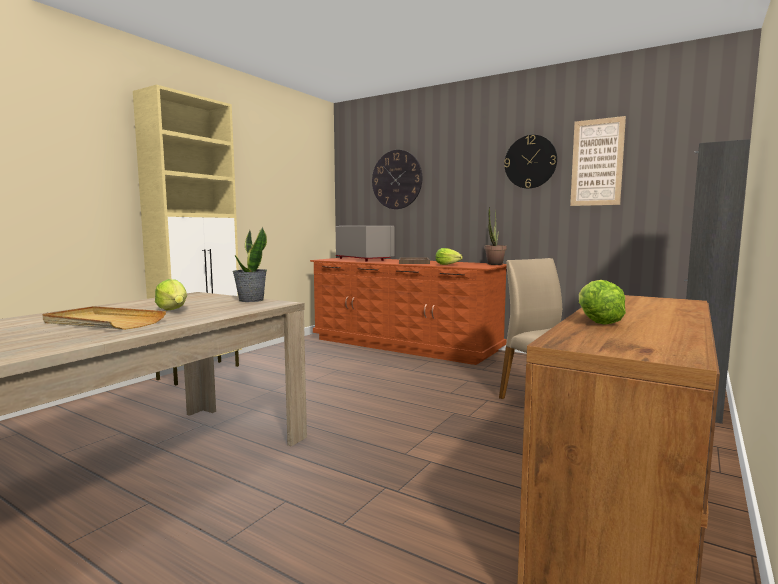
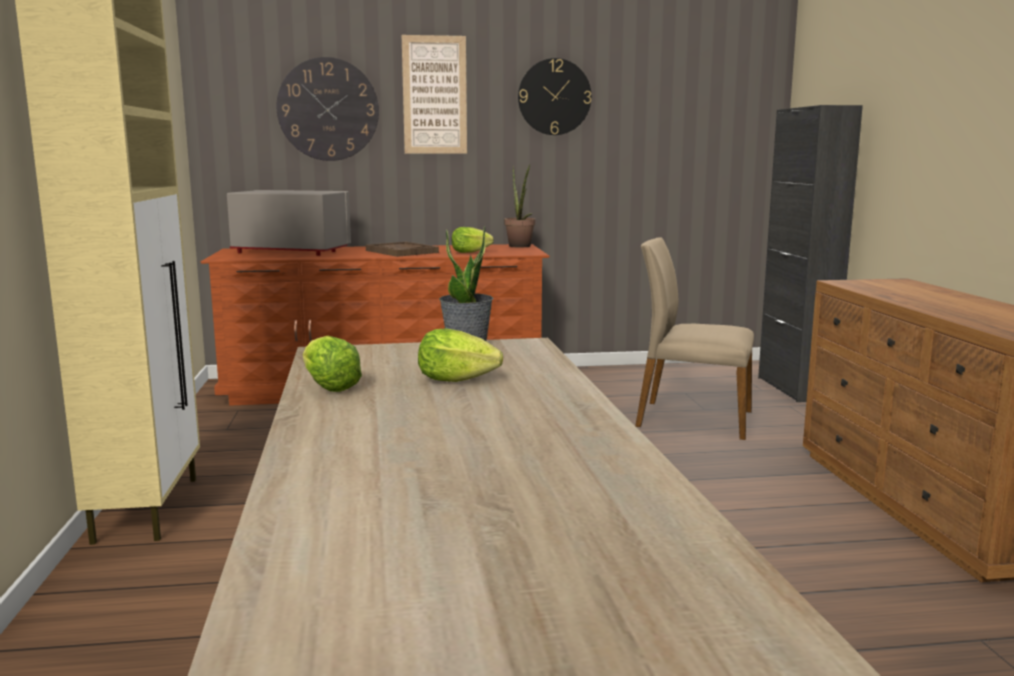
camera: 40 degrees left, 5 degrees up
beige tray [42,306,166,330] -> none
picture [570,116,626,206] -> picture moved to [402,35,467,154]
lettuce [579,280,626,325] -> lettuce moved to [303,336,362,392]

